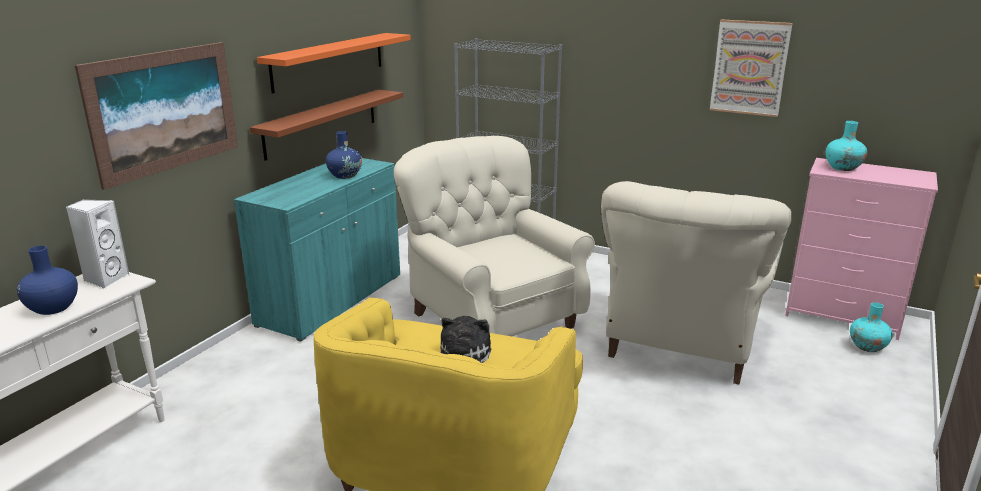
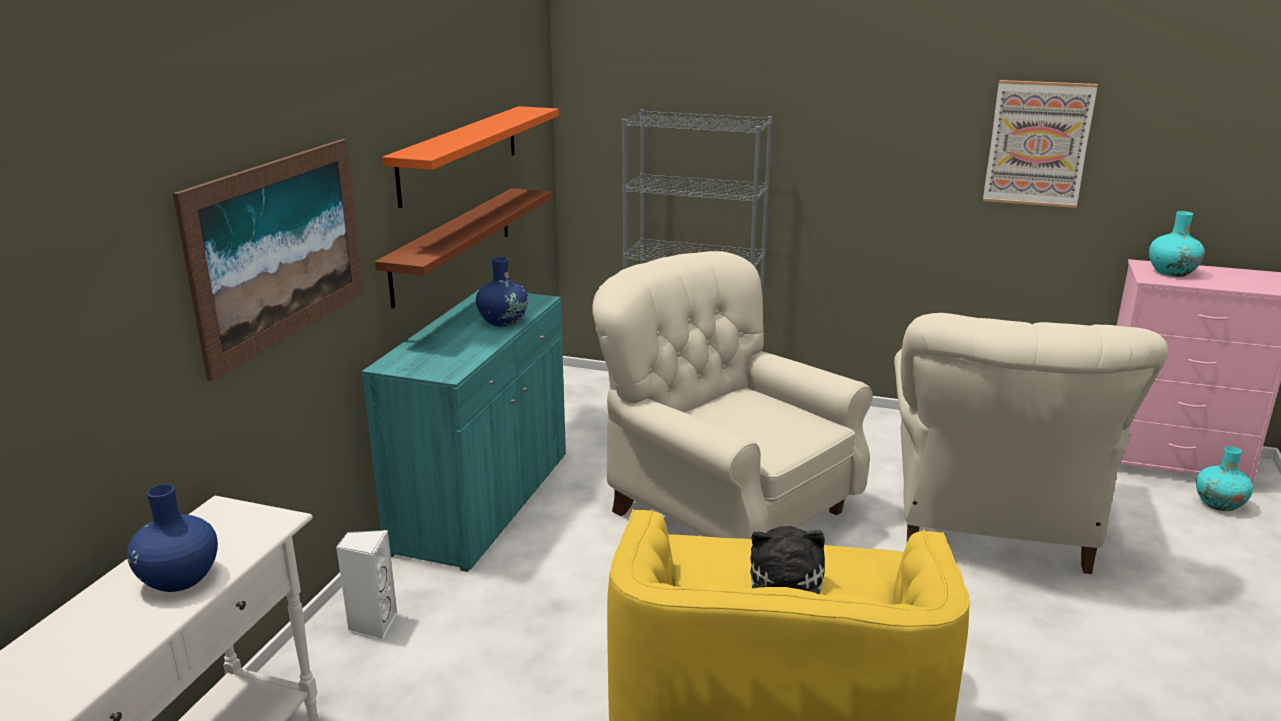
camera: 10 degrees left, 0 degrees up
white speaker [66,199,129,289] -> white speaker moved to [336,530,397,639]

